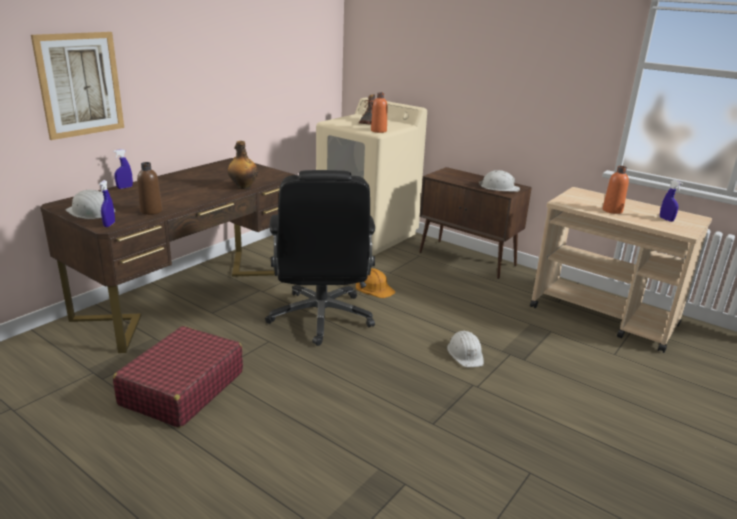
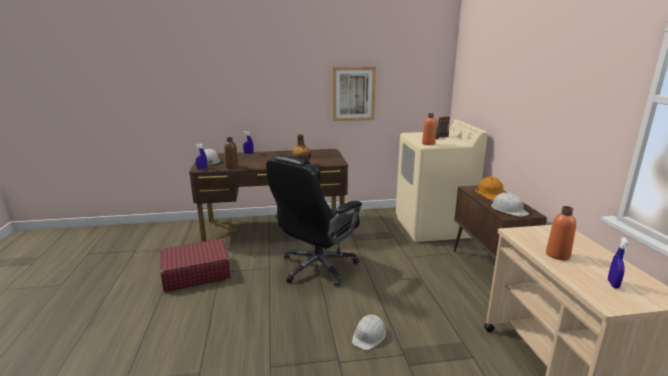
camera: 45 degrees right, 5 degrees down
picture [31,32,124,140] -> picture moved to [333,67,376,121]
orange hard hat [356,268,395,298] -> orange hard hat moved to [475,176,504,200]

